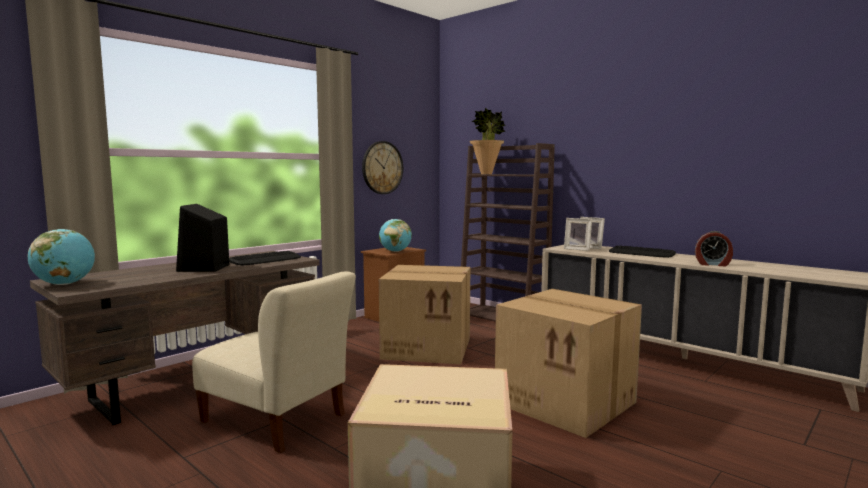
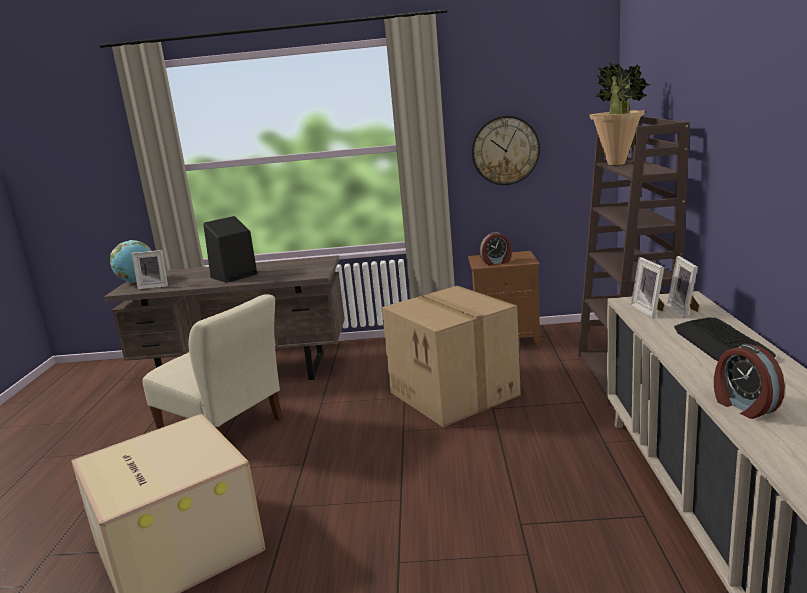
camera: 50 degrees right, 10 degrees up
beige chair [192,271,356,453] -> beige chair turned 45 degrees counterclockwise [142,294,283,435]
keyboard [229,251,301,266] -> none
globe [379,219,412,252] -> alarm clock [479,232,512,266]
cardboard box [495,289,642,438] -> none
none -> picture frame [132,250,168,289]

